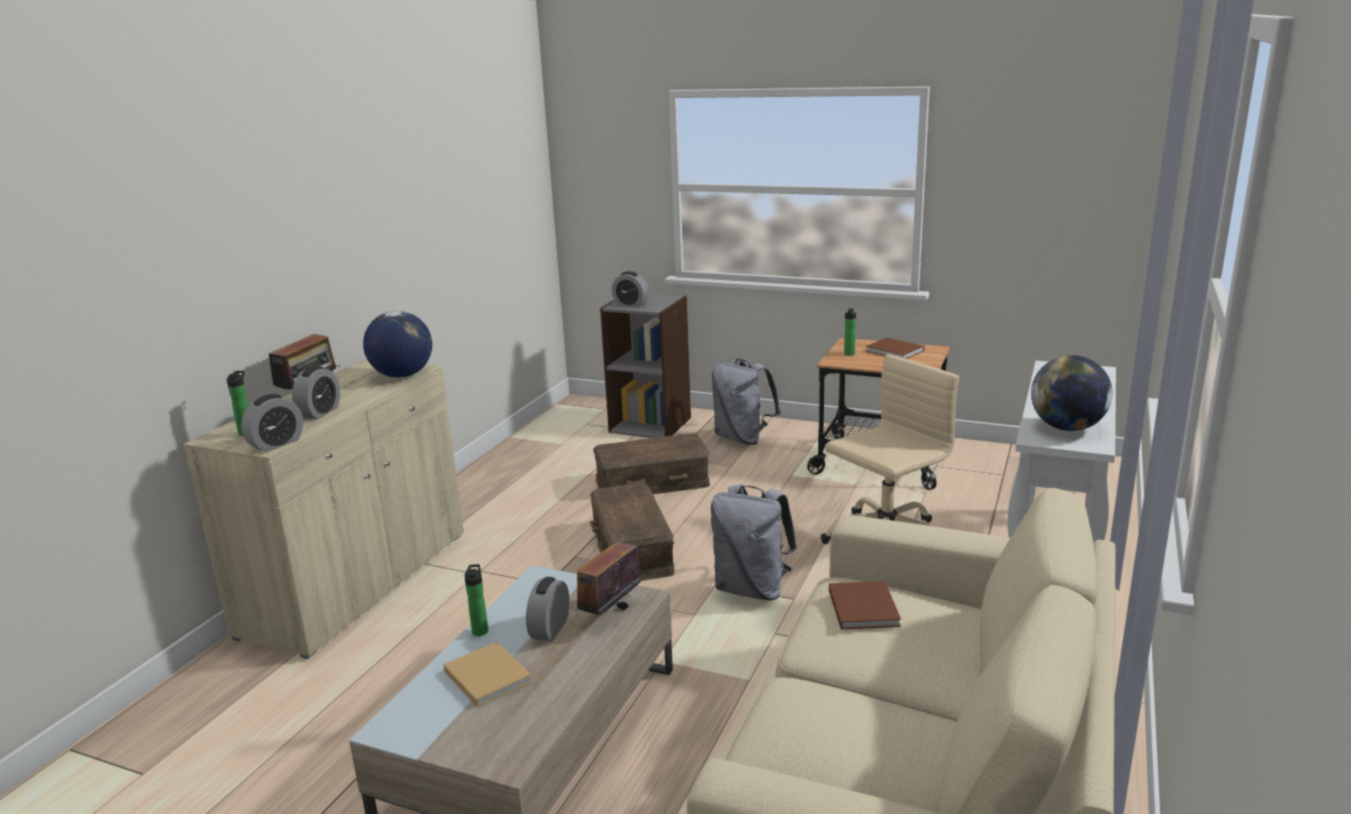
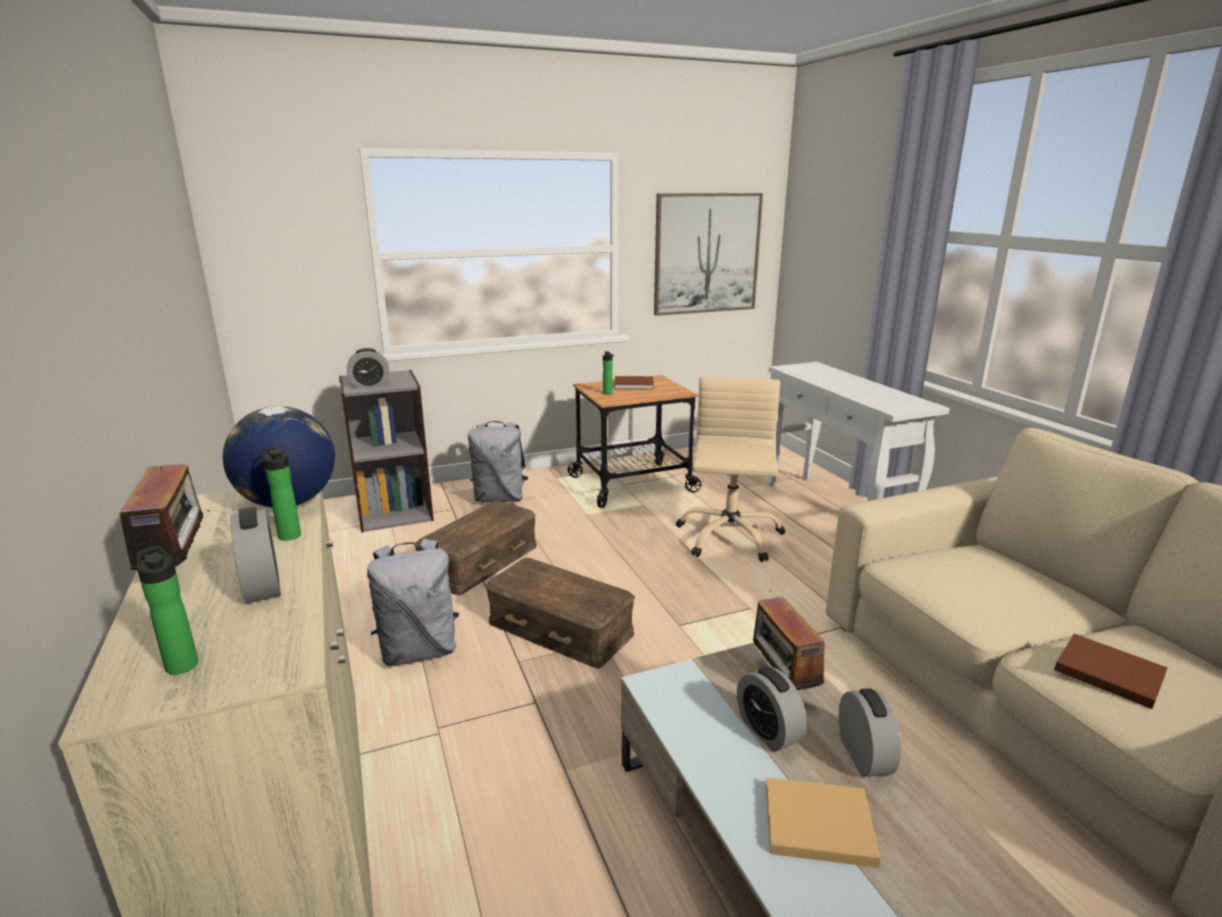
camera: 45 degrees left, 0 degrees up
alarm clock [241,394,303,452] -> alarm clock moved to [839,688,901,777]
bottle [464,564,488,636] -> bottle moved to [259,446,301,541]
grey backpack [710,484,797,600] -> grey backpack moved to [367,539,459,666]
brown book [829,581,901,630] -> brown book moved to [1054,634,1168,709]
globe [1031,355,1113,431] -> none
none -> picture [654,193,763,316]

